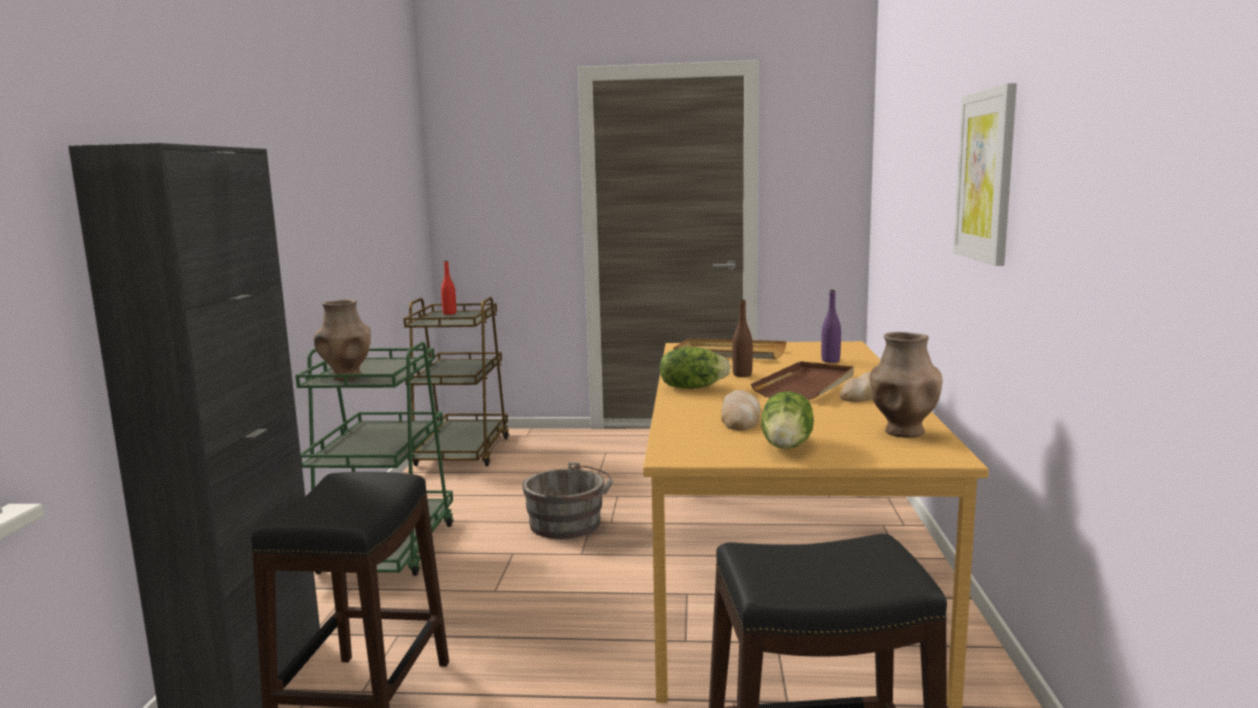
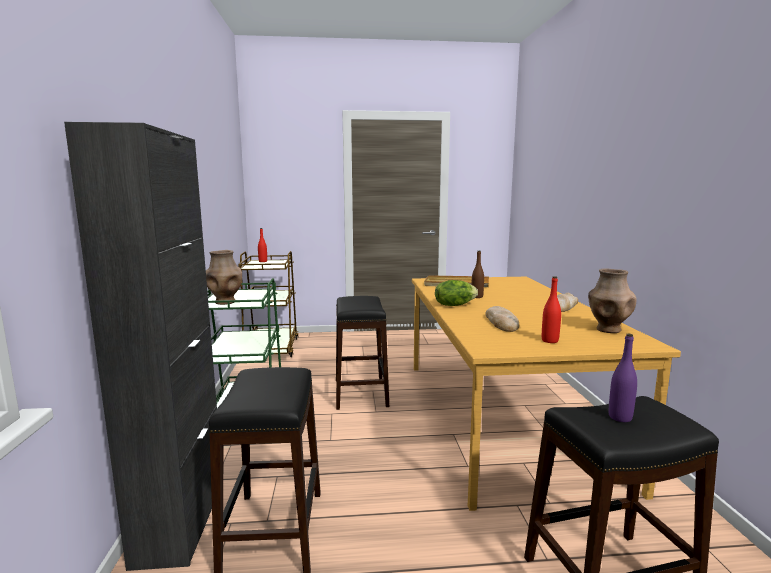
camera: 10 degrees left, 0 degrees up
grey bucket [522,462,613,539] -> black stool [336,296,389,410]
brown tray [751,361,854,400] -> none
lettuce [761,391,814,449] -> red bottle [542,276,561,343]
purple bottle [821,290,841,363] -> purple bottle moved to [609,334,637,422]
picture [953,83,1017,266] -> none

